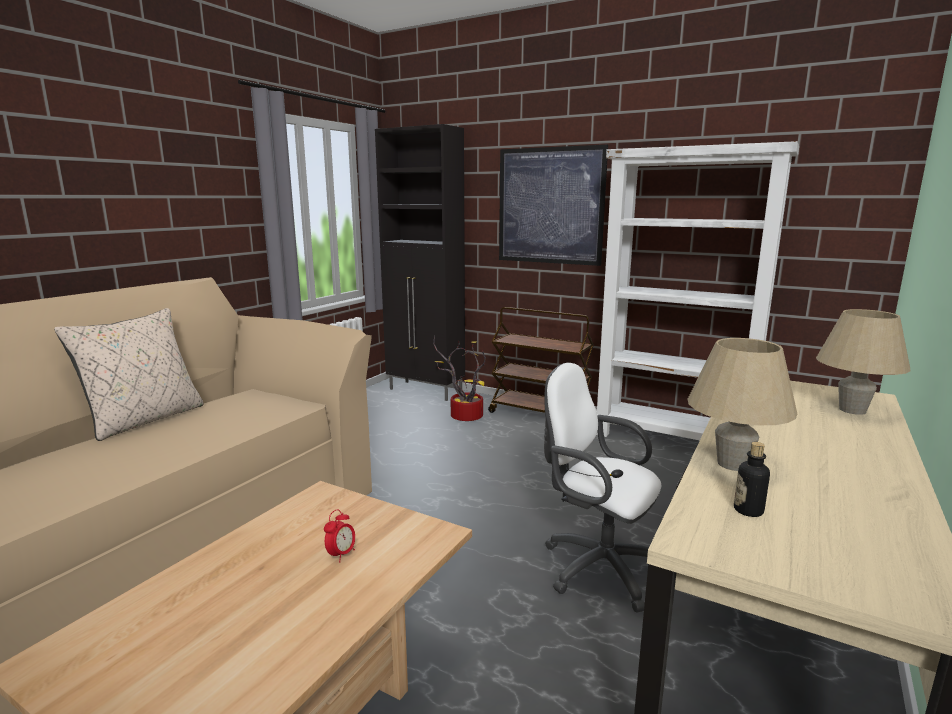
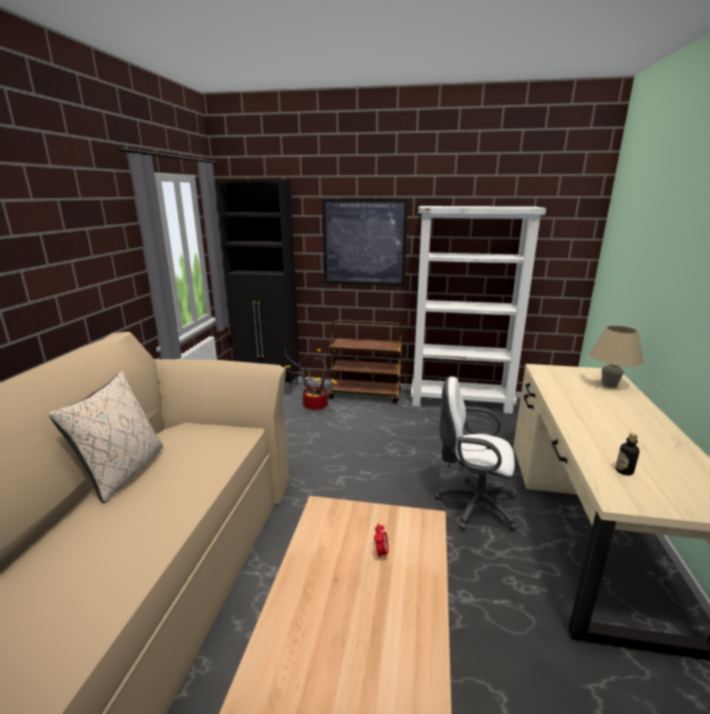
camera: 20 degrees left, 5 degrees up
beige table lamp [687,338,797,471] -> none

